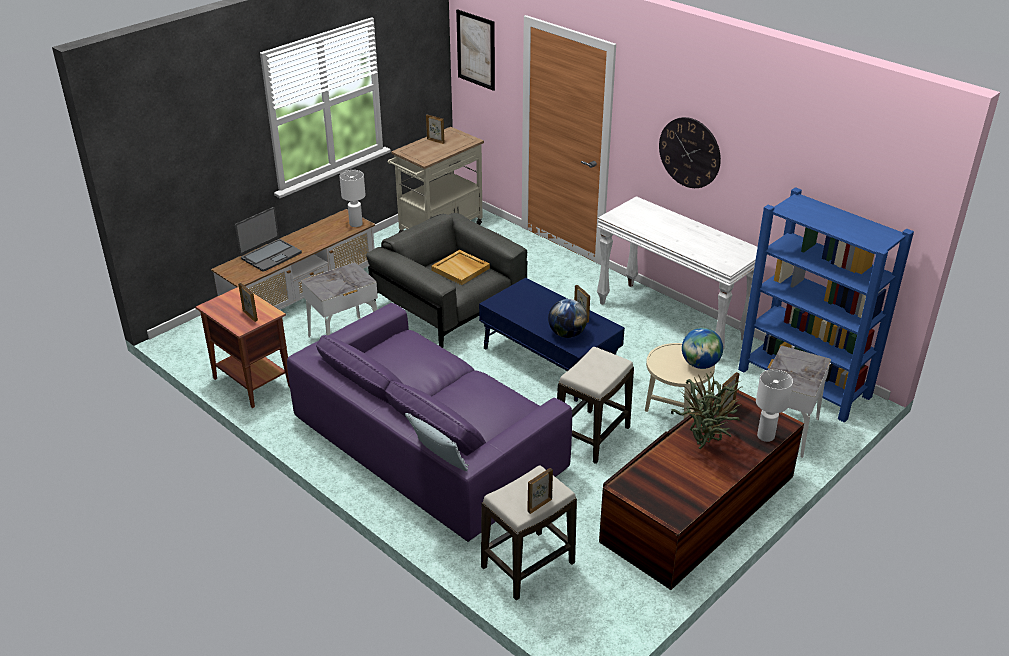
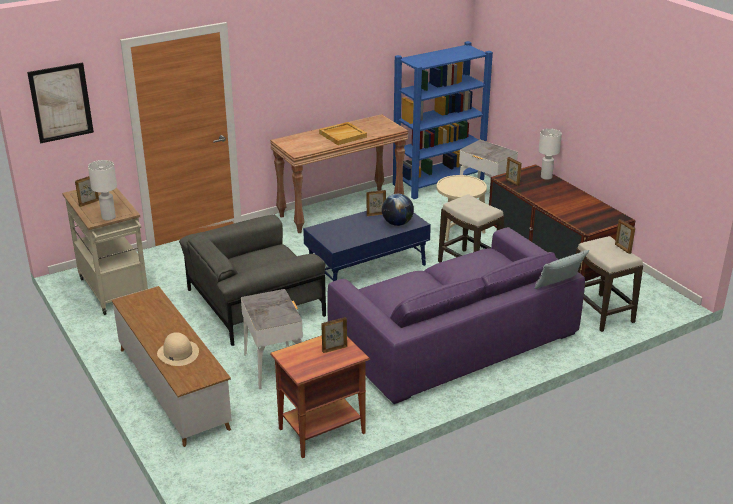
camera: 75 degrees left, 5 degrees down
laptop [235,207,302,272] -> beige hat [157,332,199,366]
white table lamp [339,170,365,227] -> white table lamp moved to [88,160,117,220]
beige tray [431,250,490,285] -> beige tray moved to [319,122,367,145]
white console table [597,196,767,350] -> brown console table [270,114,408,233]
wall clock [659,117,721,188] -> none
potted plant [671,374,742,449] -> none
globe [682,328,723,369] -> none

